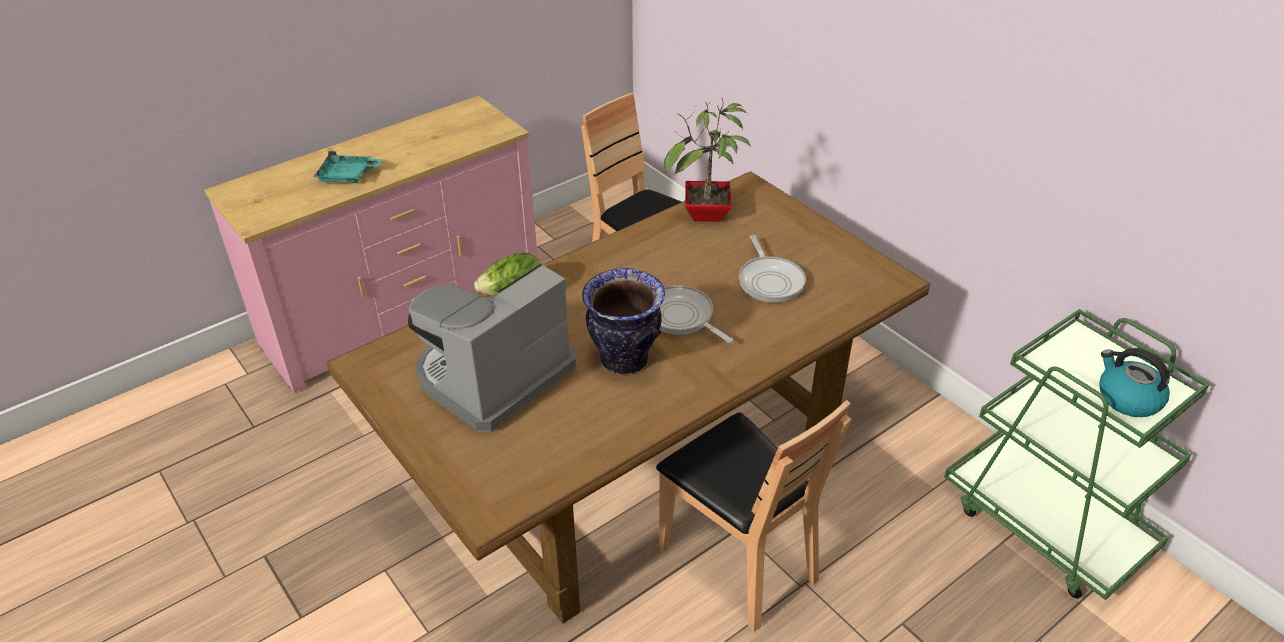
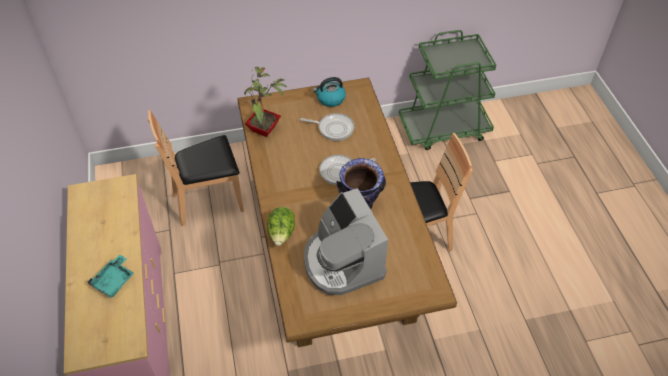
camera: 65 degrees left, 10 degrees up
kettle [1099,348,1170,417] -> kettle moved to [313,77,346,107]

